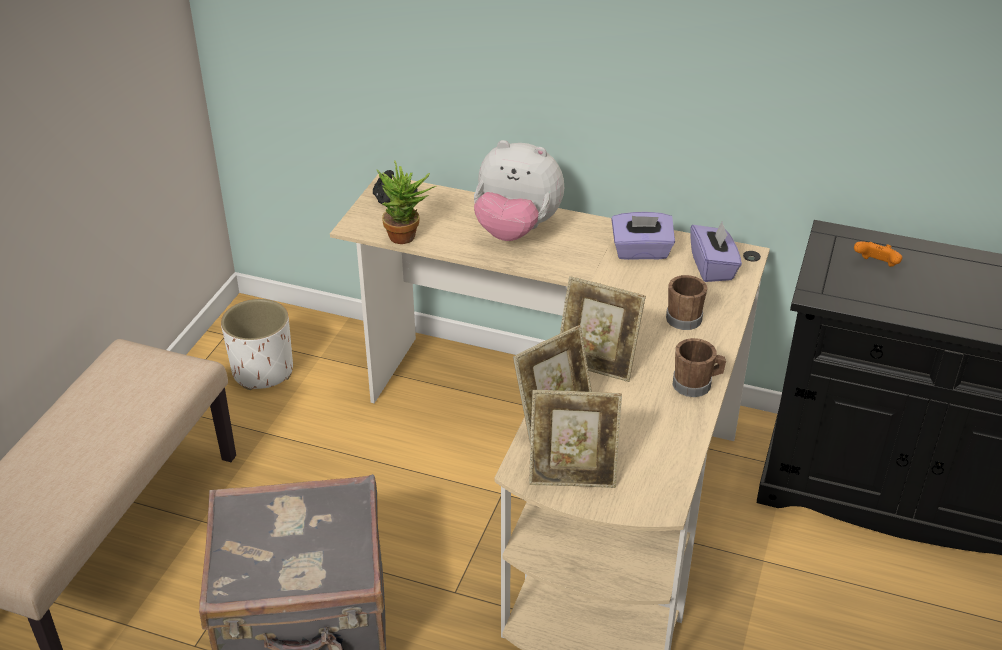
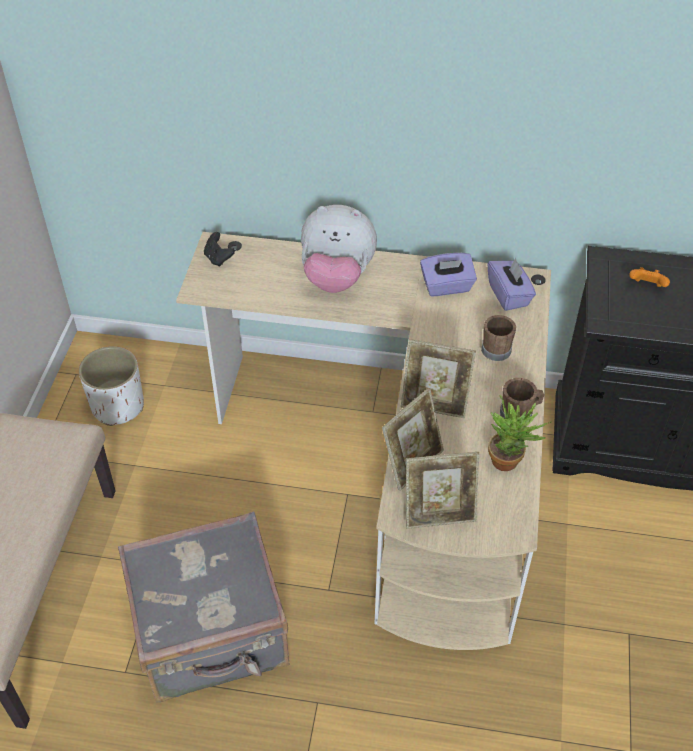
camera: 10 degrees left, 10 degrees up
potted plant [377,161,436,244] -> potted plant moved to [488,395,552,471]

